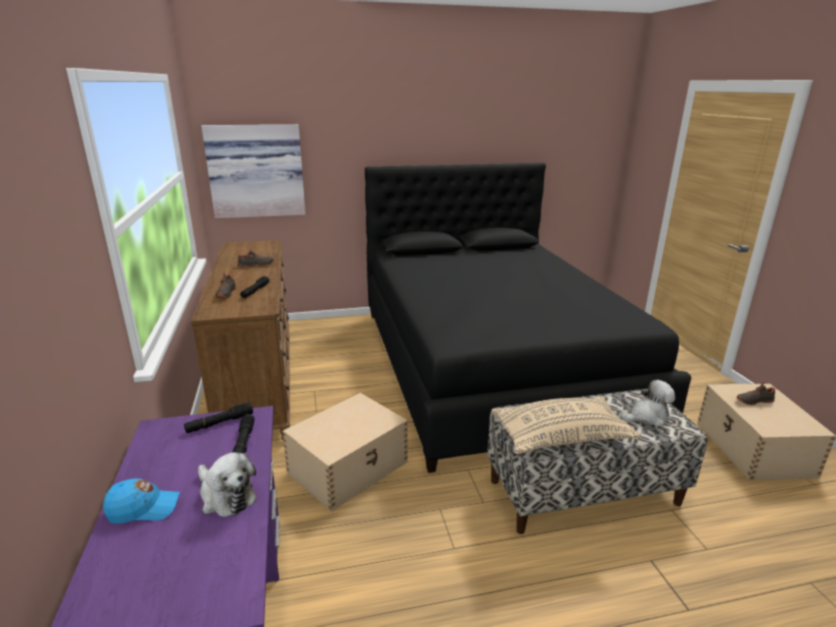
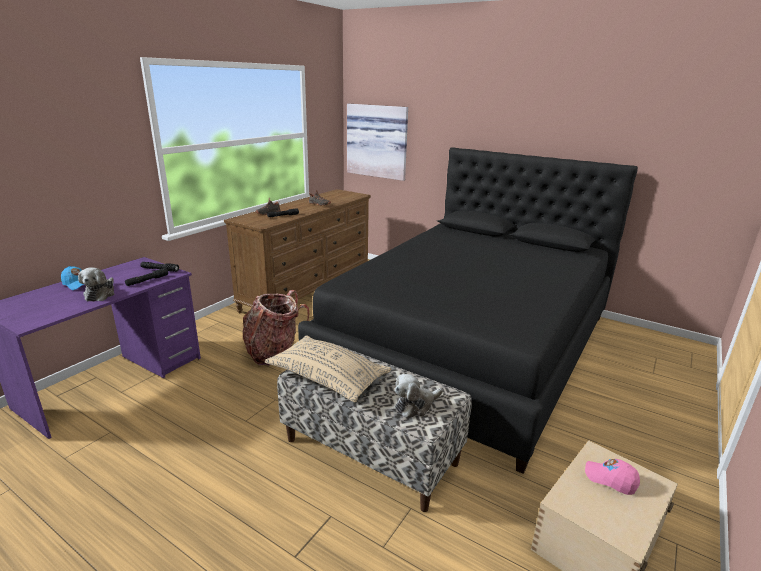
camera: 45 degrees right, 0 degrees up
beige storage box [282,393,408,511] -> backpack [243,290,309,365]
plush toy [620,380,675,426] -> plush toy turned 120 degrees clockwise [395,374,443,418]
black shoe [736,381,776,405] -> pink cap [585,459,640,495]

